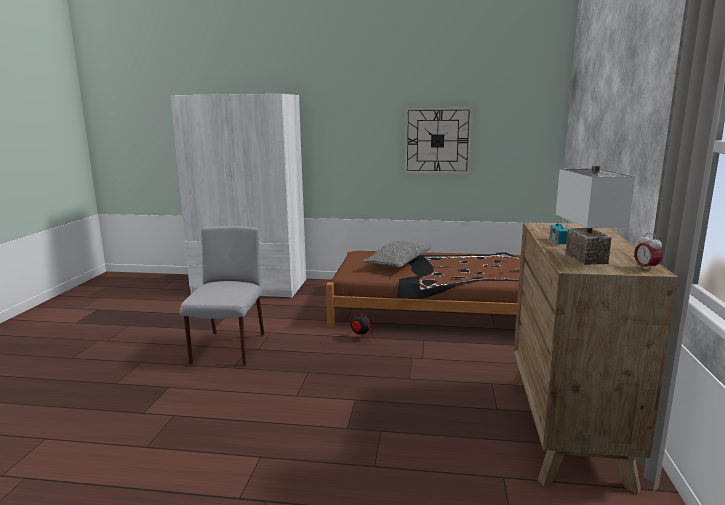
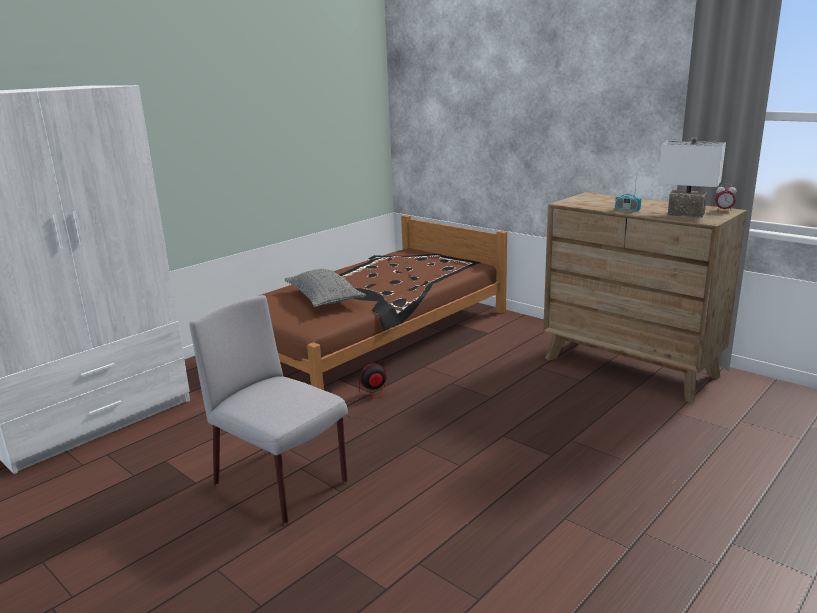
camera: 55 degrees left, 5 degrees up
wall clock [405,107,472,174] -> none

